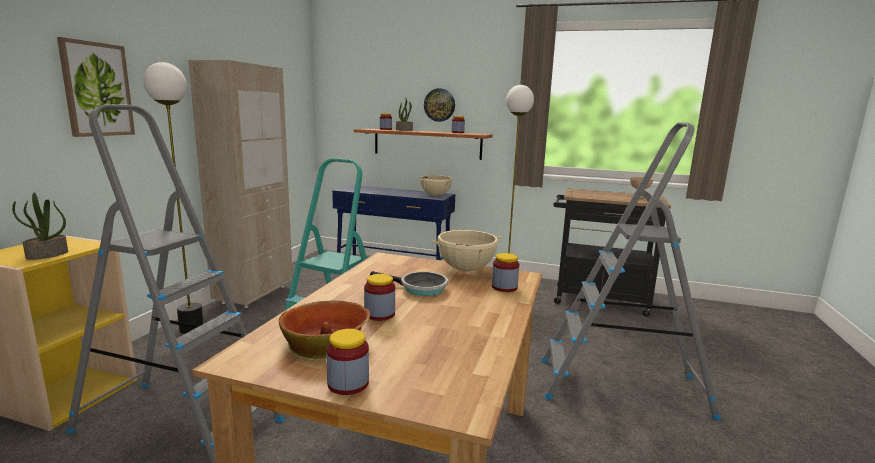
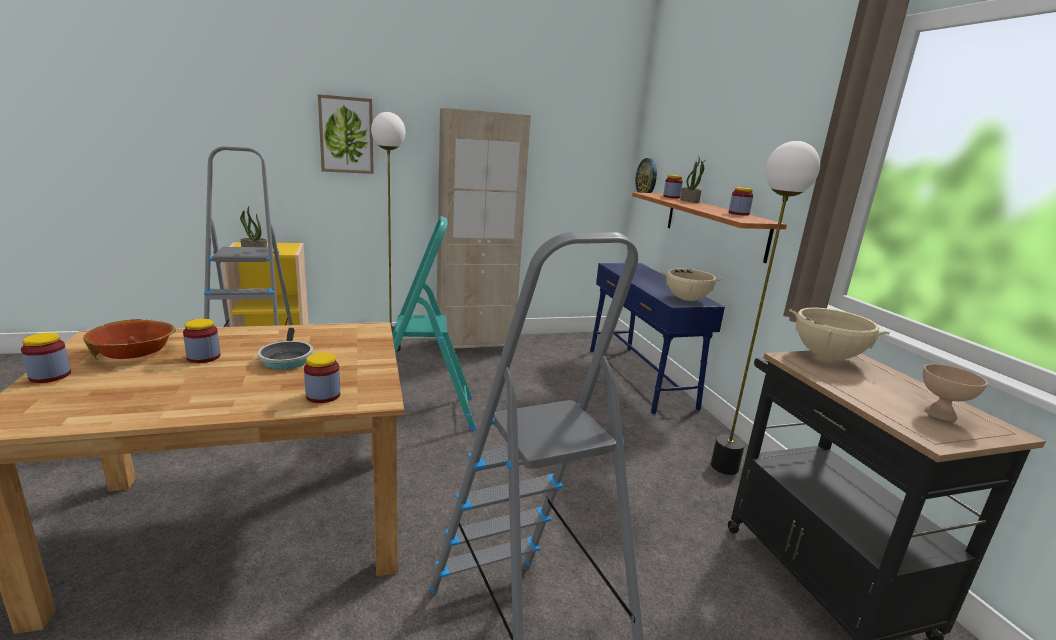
camera: 55 degrees right, 5 degrees up
wall clock [424,88,455,122] -> wall clock moved to [636,158,657,193]
beige cooking pot [432,229,502,271] -> beige cooking pot moved to [789,307,890,360]

